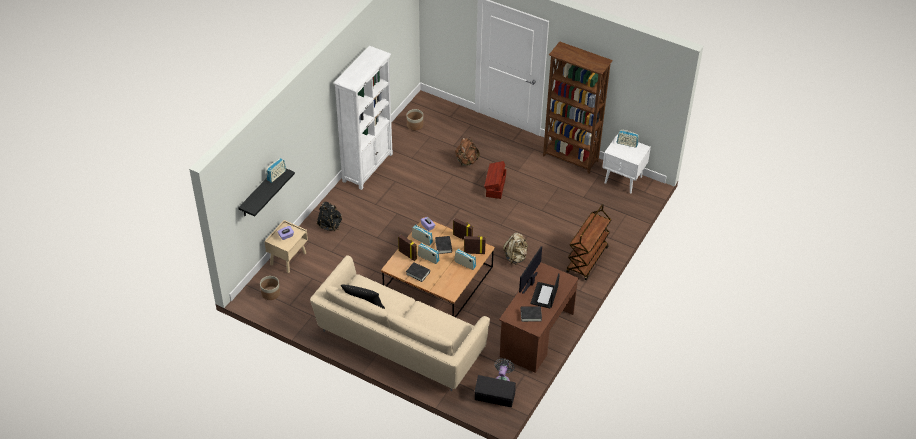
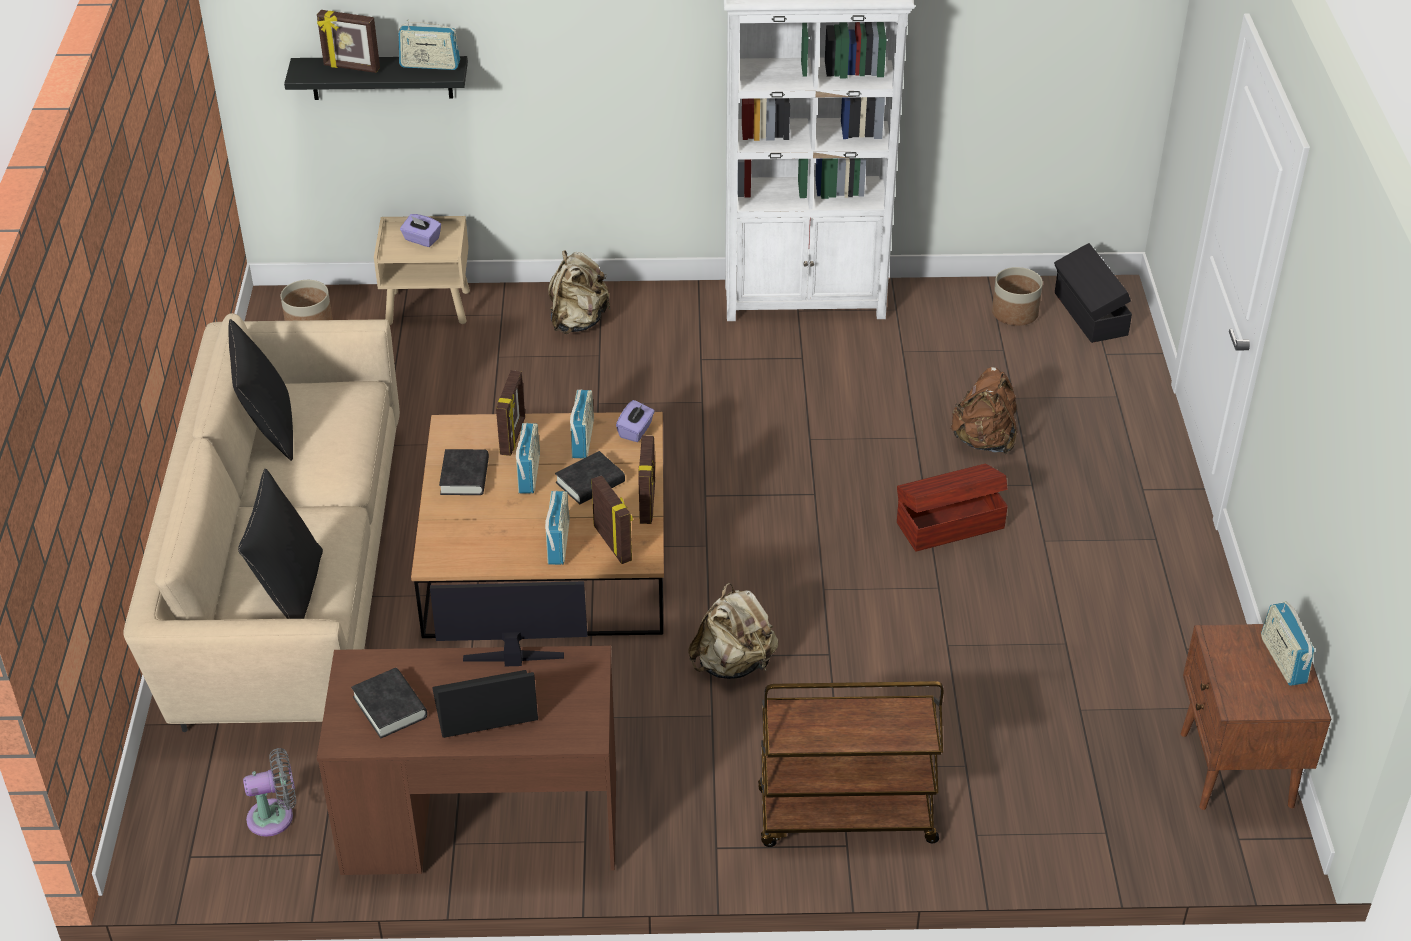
camera: 60 degrees right, 5 degrees down
black backpack [317,202,342,231] -> beige backpack [548,250,610,334]
black storage box [475,375,516,407] -> black storage box moved to [1054,243,1132,343]
brown bookcase [543,41,613,174] -> none
white nightstand [602,134,651,193] -> brown nightstand [1180,624,1331,810]
none -> black pillow [238,468,323,619]
none -> picture frame [317,10,380,73]

